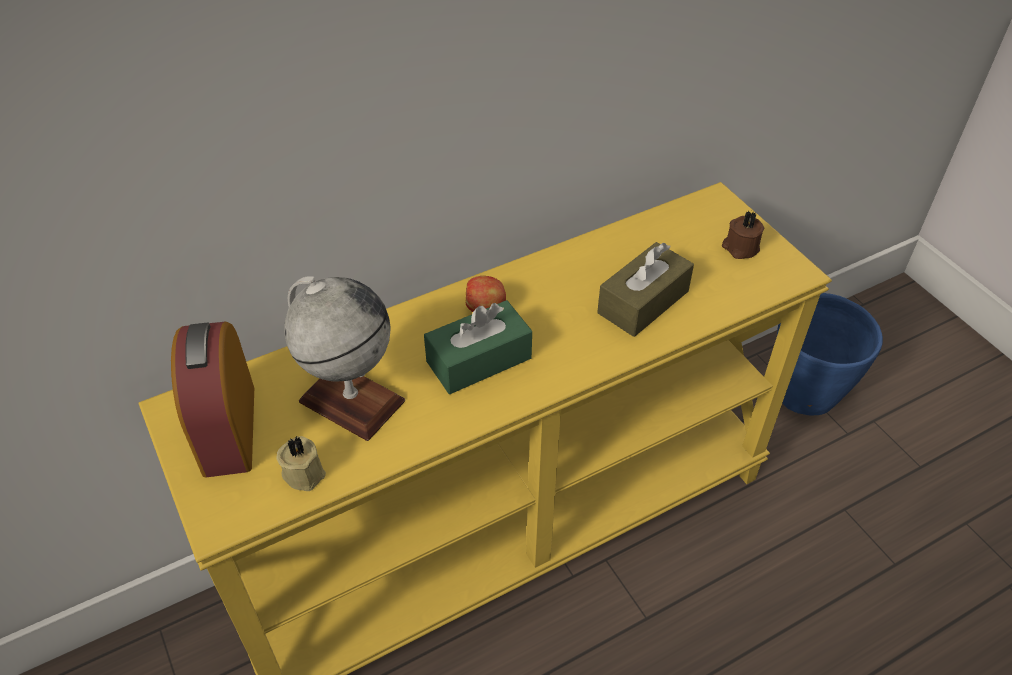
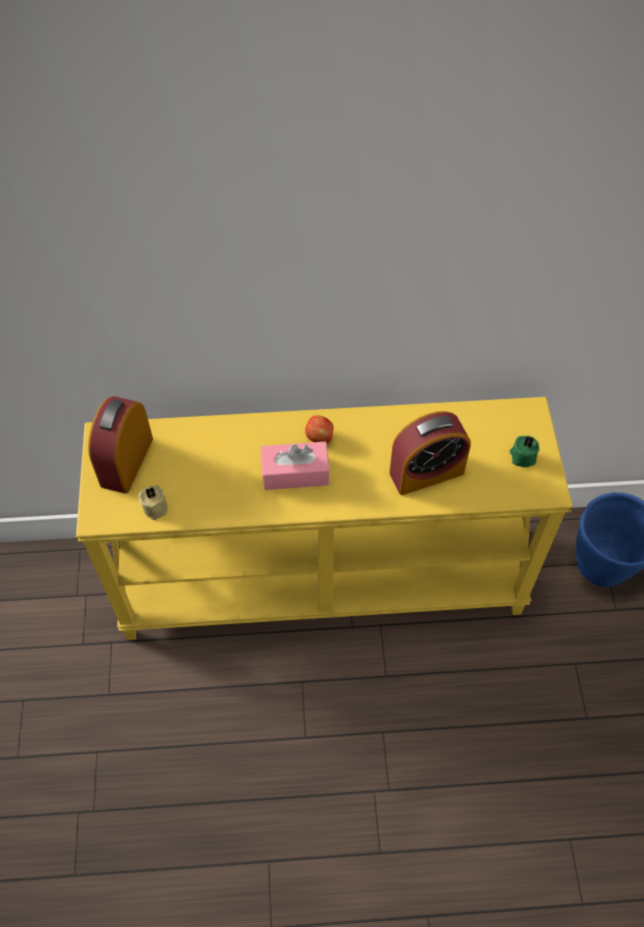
camera: 25 degrees right, 10 degrees up
globe [284,276,405,441] -> none
green tissue box [424,300,532,394] -> pink tissue box [261,441,330,490]
brown tissue box [597,242,694,337] -> alarm clock [389,411,471,495]
brown candle [722,211,764,259] -> green candle [510,436,539,467]

